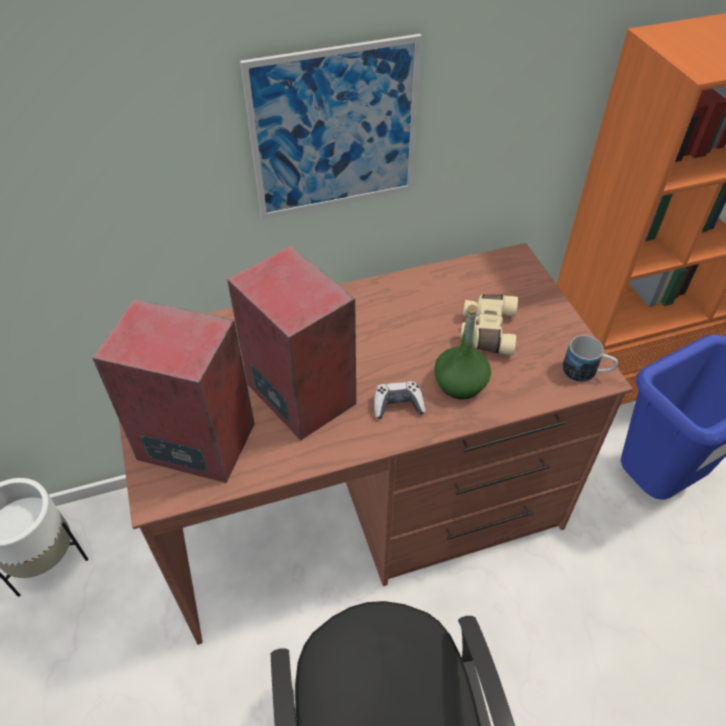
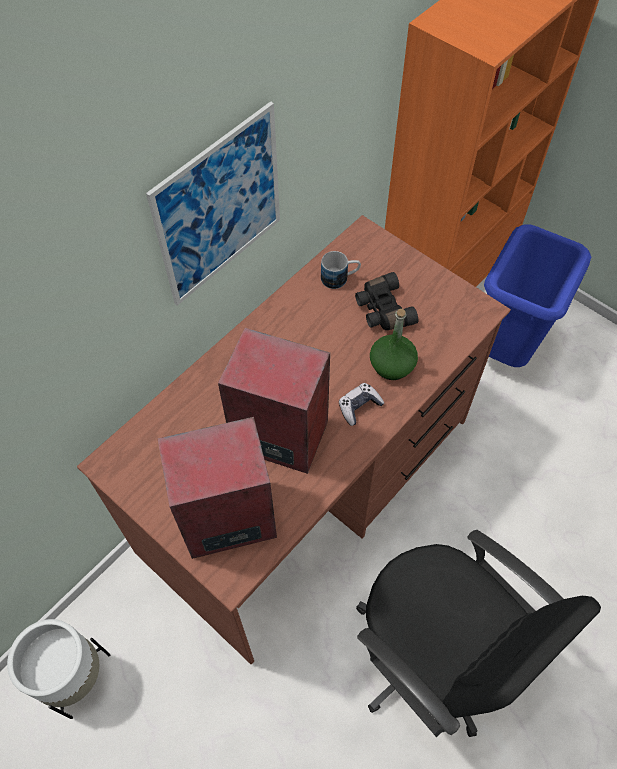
camera: 30 degrees left, 10 degrees up
beige binoculars [460,294,518,355] -> black binoculars [355,272,418,330]
mug [562,335,618,382] -> mug moved to [321,251,361,289]

